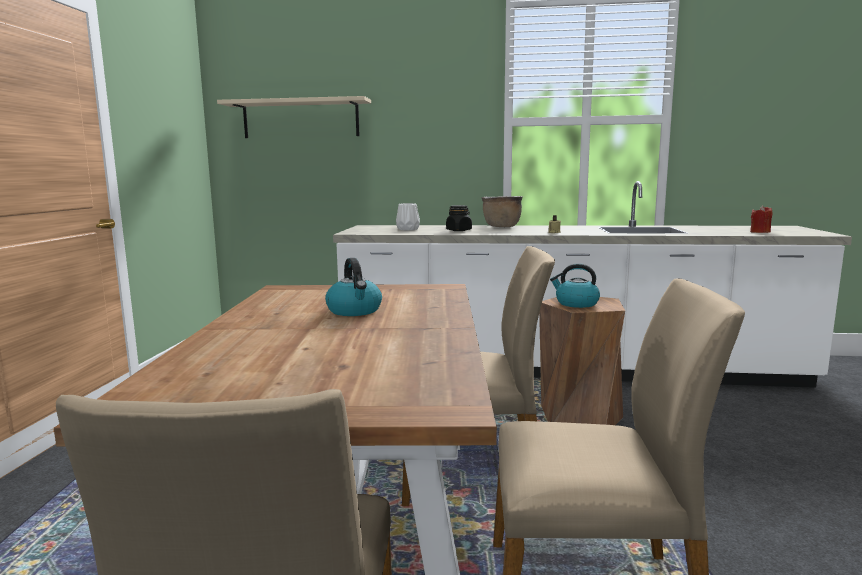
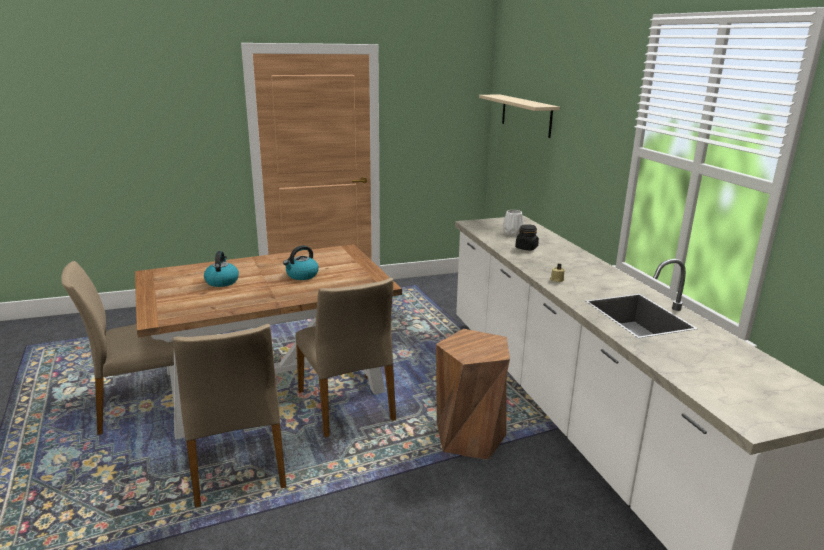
camera: 65 degrees right, 10 degrees up
brown cooking pot [482,196,523,227] -> none
kettle [550,263,600,308] -> kettle moved to [204,251,239,287]
red candle [750,205,773,233] -> none

